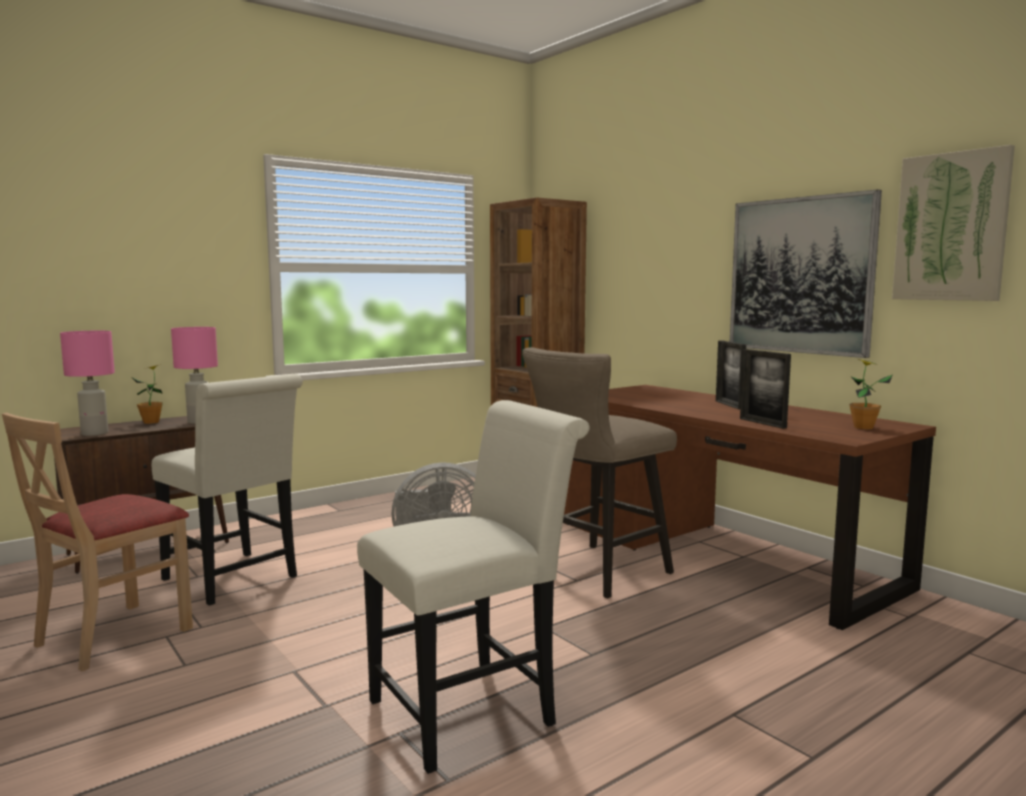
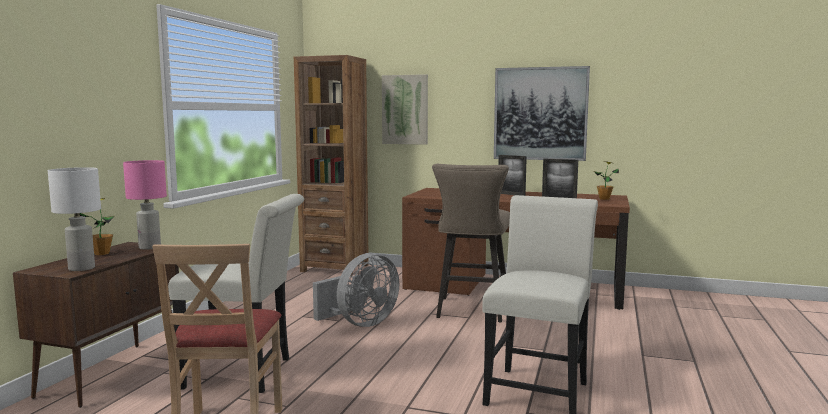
camera: 35 degrees left, 0 degrees up
pink table lamp [60,331,115,436] -> white table lamp [48,167,101,271]
picture [892,145,1015,301] -> picture moved to [382,74,428,145]

